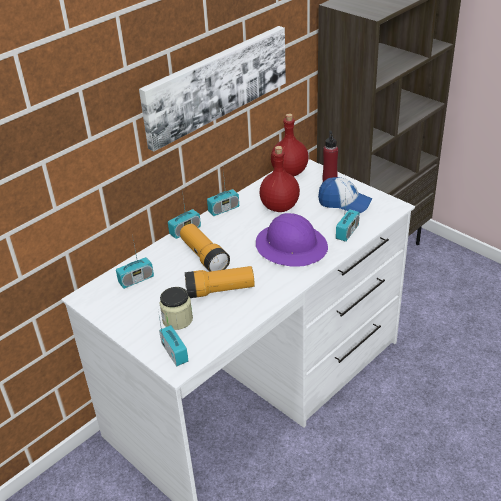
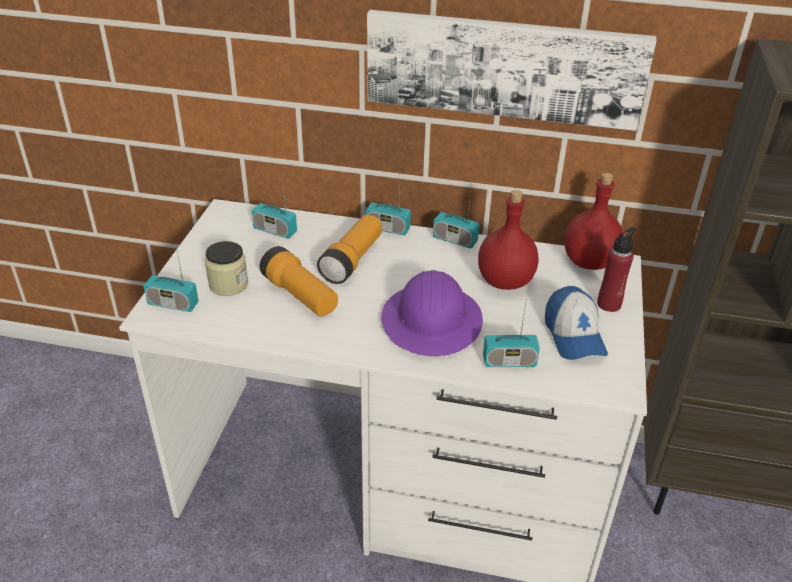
camera: 55 degrees right, 0 degrees up
radio [158,311,188,366] -> radio turned 75 degrees clockwise [144,241,199,312]

